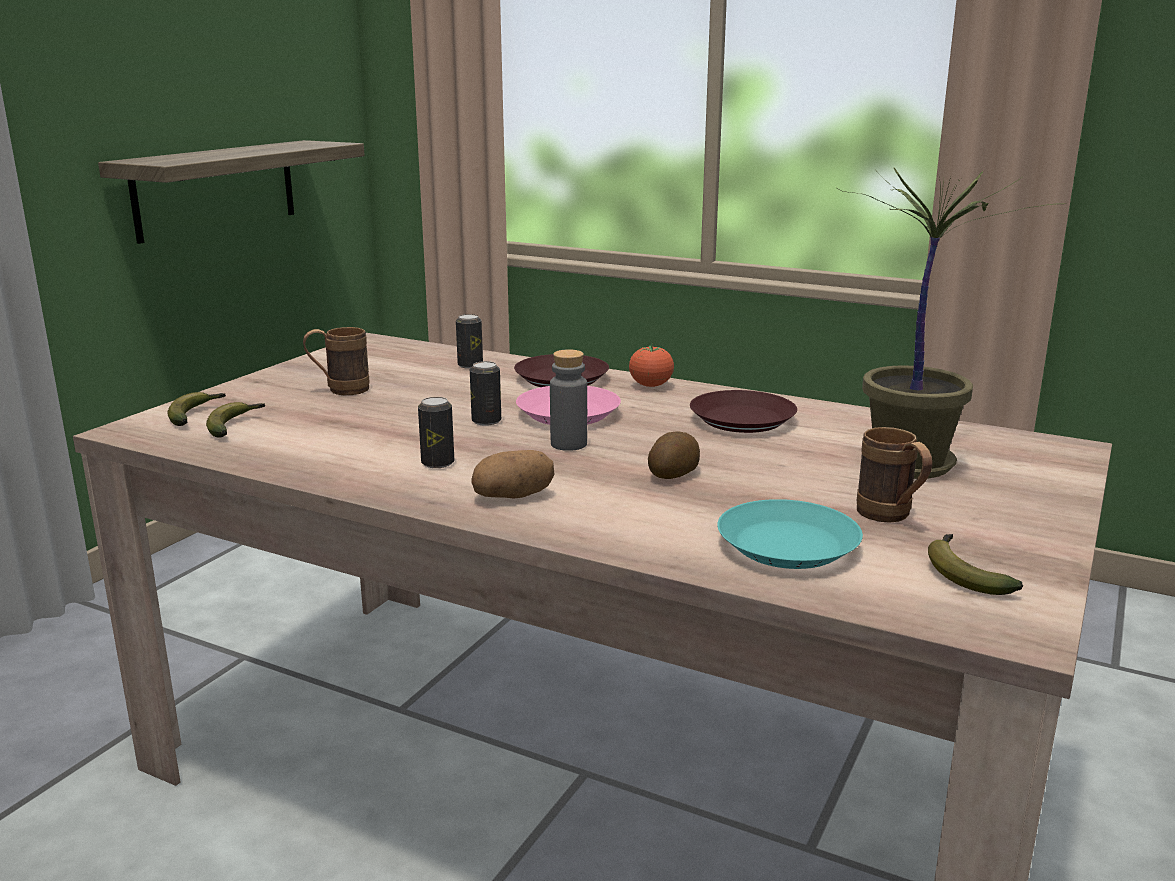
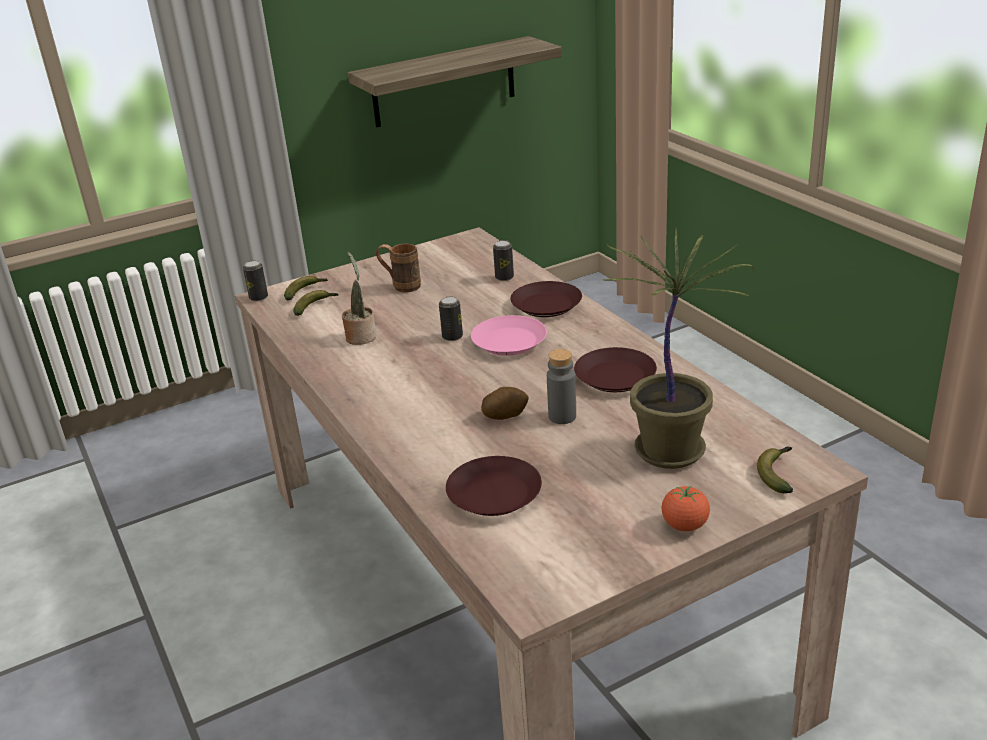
camera: 35 degrees right, 10 degrees up
can [418,397,454,468] -> can moved to [243,260,268,301]
potato [471,450,554,499] -> none
grey bottle [550,349,587,451] -> grey bottle moved to [547,349,576,424]
tomato [629,344,674,387] -> tomato moved to [661,486,710,531]
turquoise plate [717,499,863,569] -> brown plate [446,456,542,516]
brown mug [857,427,932,523] -> none
banana [928,534,1023,595] -> banana moved to [757,446,793,493]
none -> potted plant [342,252,376,345]

